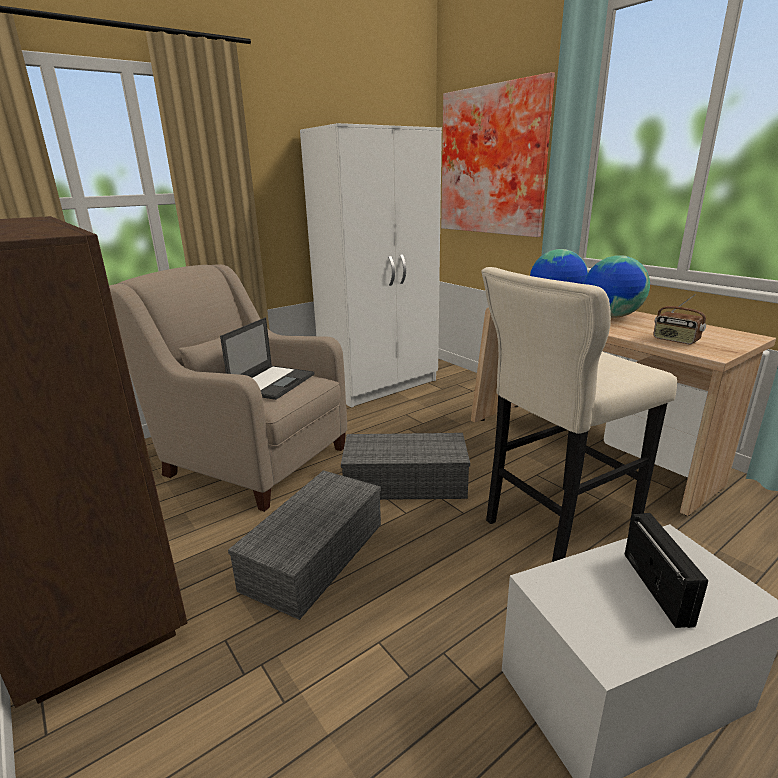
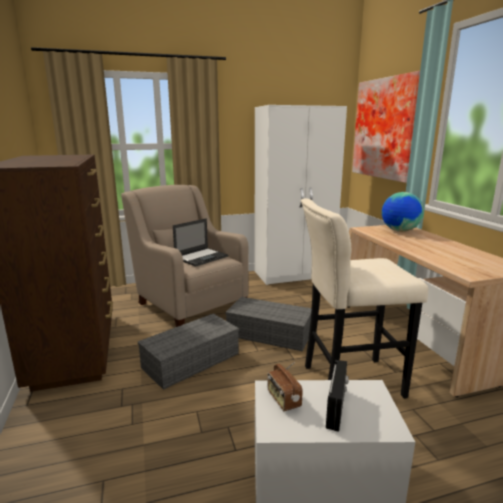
camera: 20 degrees right, 5 degrees down
globe [584,255,650,318] -> none
radio [653,294,706,345] -> radio moved to [267,362,303,411]

